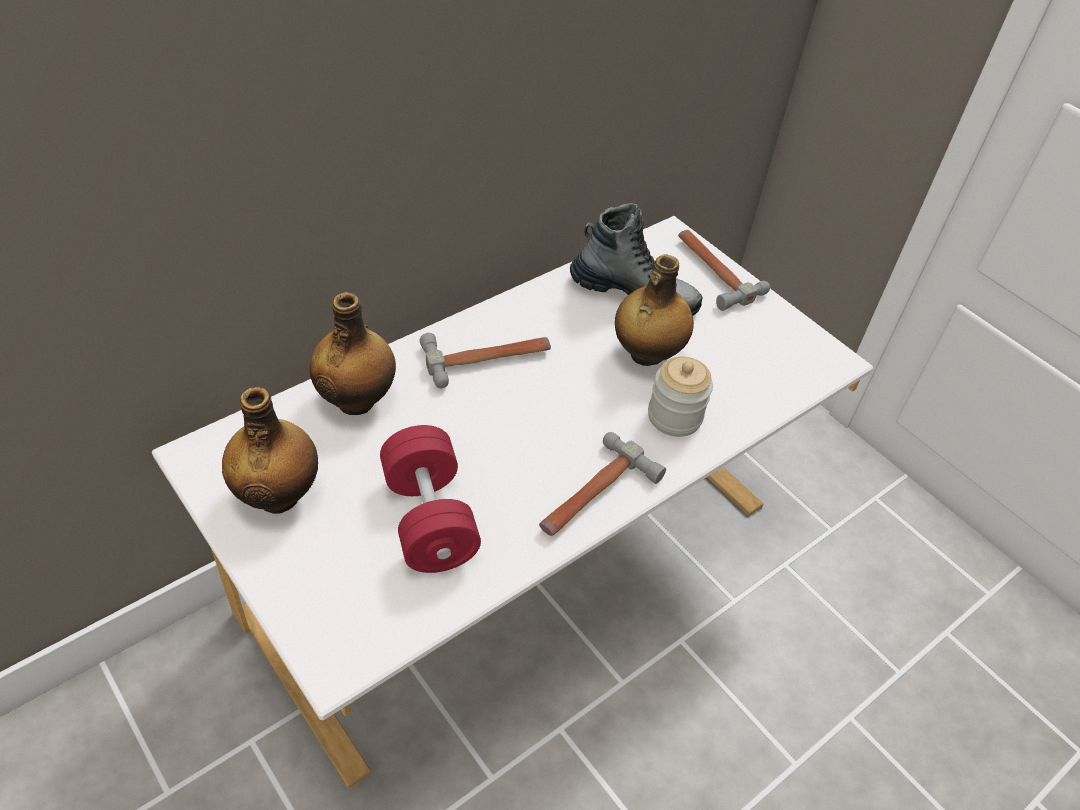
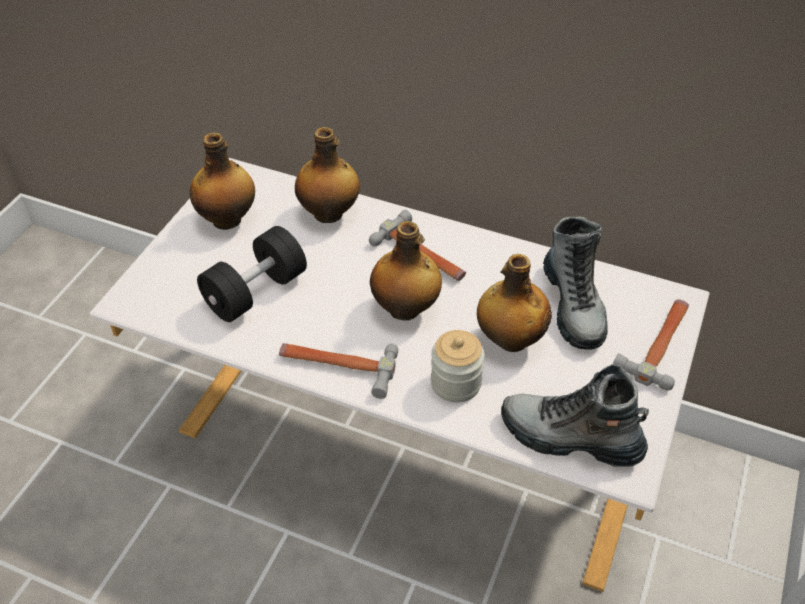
camera: 65 degrees right, 0 degrees up
red dumbbell [380,425,481,573] -> black dumbbell [197,226,307,322]
none -> bottle [370,221,442,320]
none -> boot [501,364,649,467]

